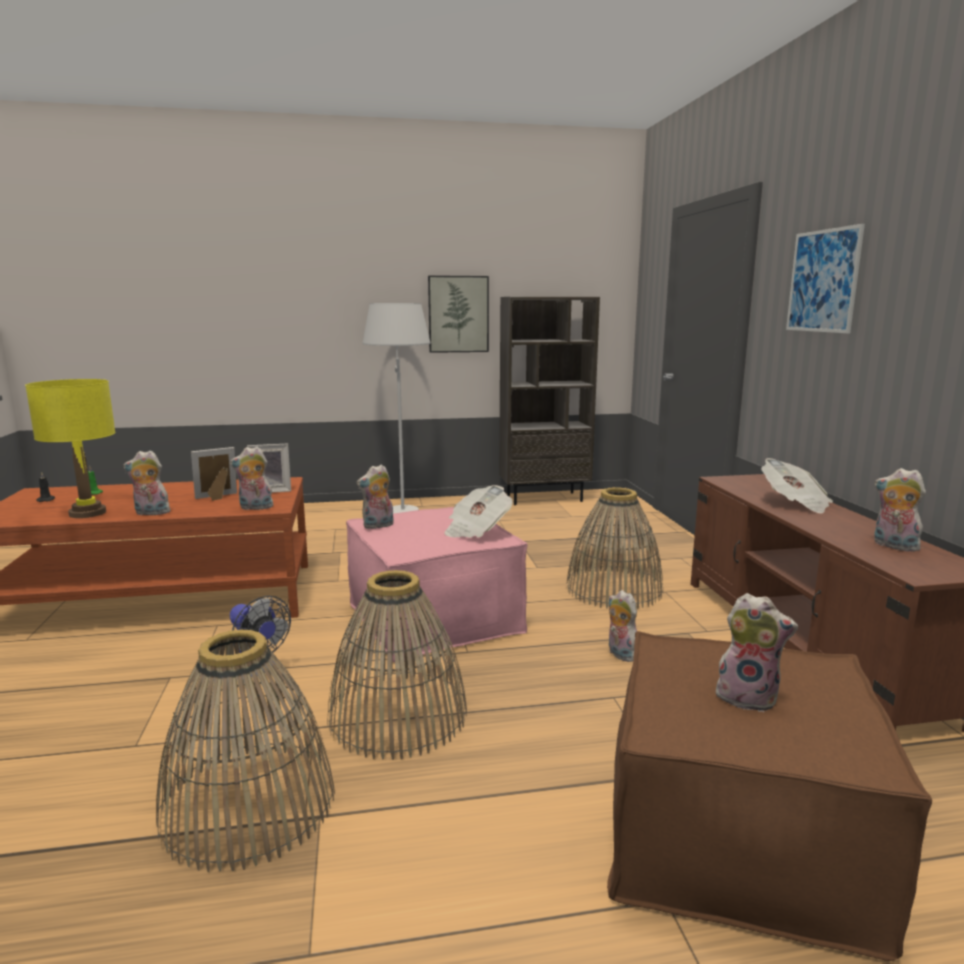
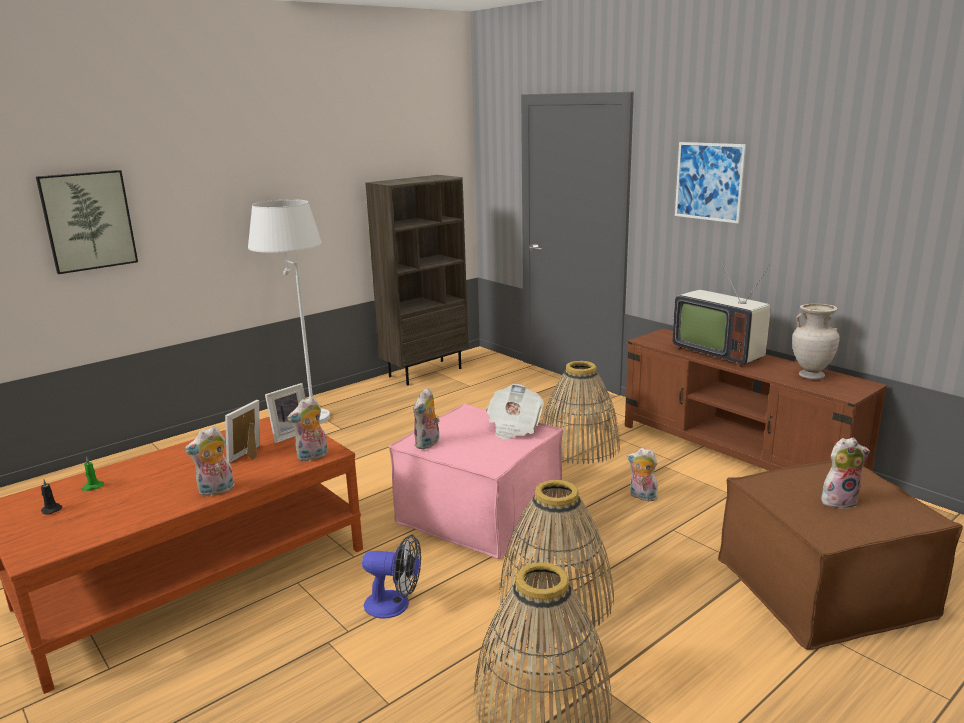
camera: 30 degrees left, 5 degrees up
yellow table lamp [25,379,116,518] -> none
picture [428,276,489,353] -> picture moved to [36,170,138,274]
newspaper [761,458,833,514] -> television [673,260,771,367]
plush toy [874,468,926,552] -> beige vase [792,304,840,379]

